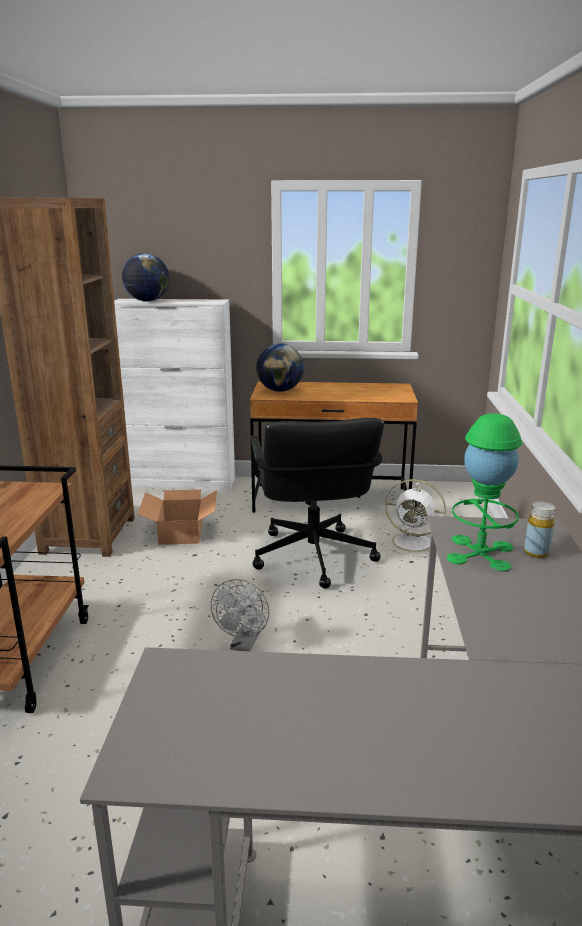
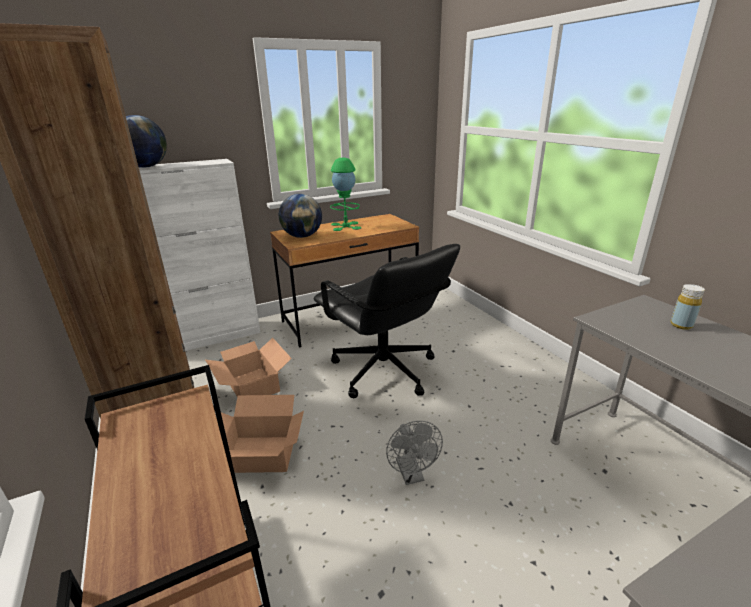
camera: 30 degrees left, 5 degrees up
white fan [383,479,446,557] -> none
green table lamp [447,413,522,572] -> green table lamp moved to [330,158,361,231]
none -> cardboard box [221,395,304,473]

